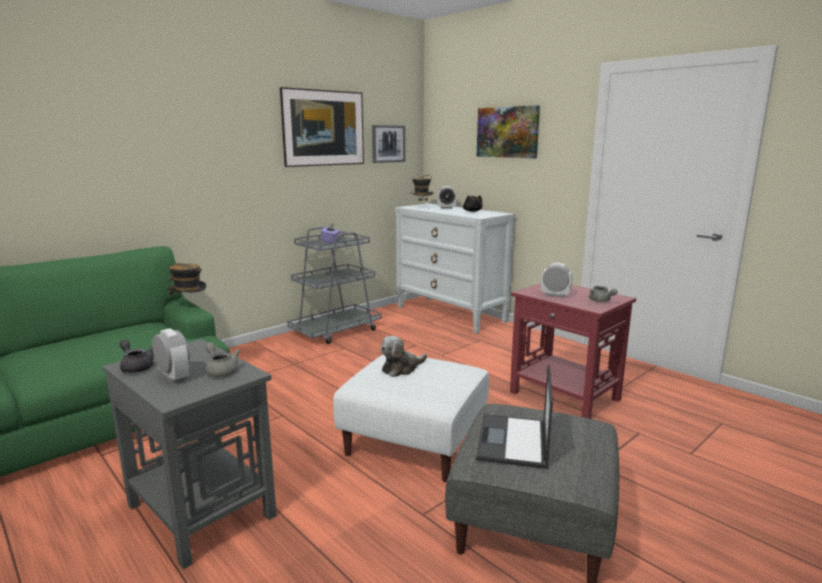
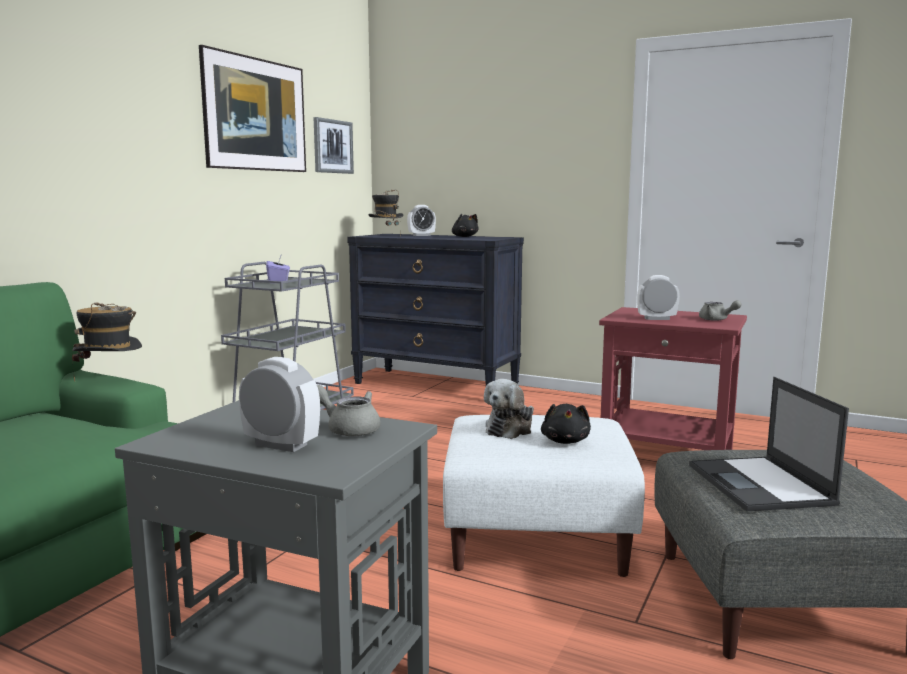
camera: 20 degrees left, 5 degrees down
grey teapot [120,340,154,373] -> none
white dresser [395,203,515,334] -> black dresser [347,234,524,385]
picture [477,105,540,158] -> none
none -> black plush toy [541,404,591,444]

